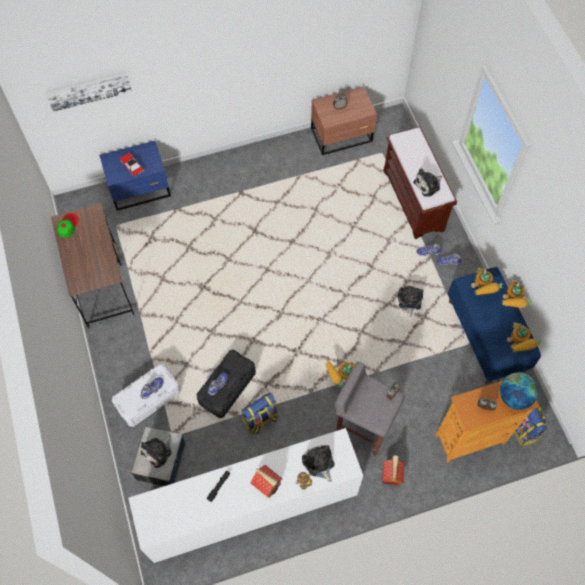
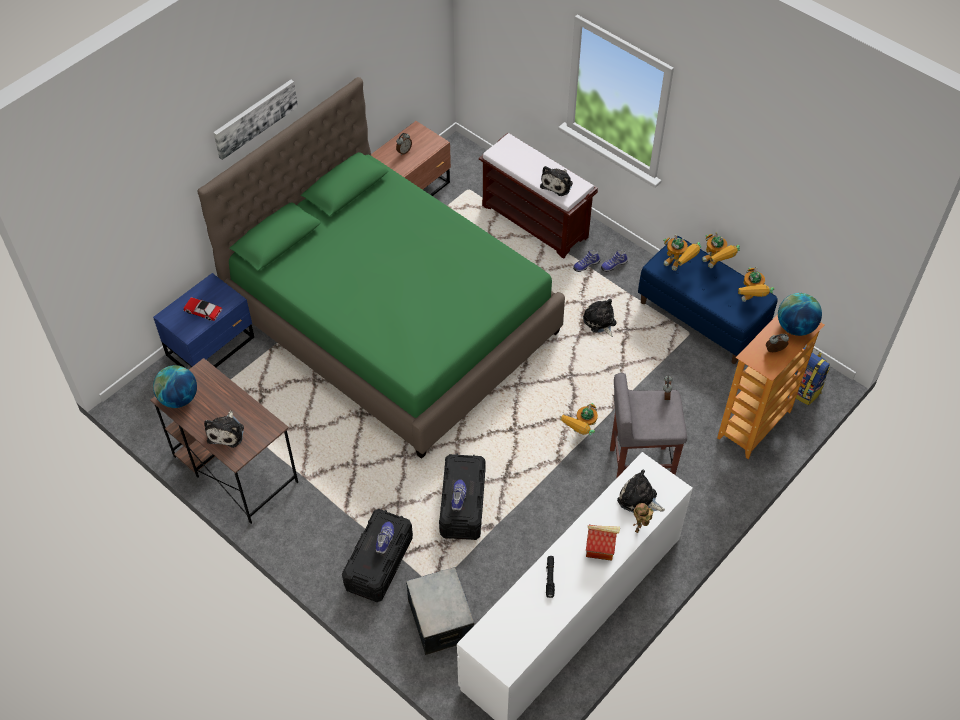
camera: 30 degrees left, 10 degrees down
picture [45,71,132,112] -> picture moved to [213,80,298,160]
cap [57,213,79,238] -> globe [153,365,197,408]
white storage box [112,364,180,427] -> black storage box [342,509,413,602]
plush toy [141,434,172,468] -> plush toy moved to [204,410,244,448]
backpack [242,392,278,434] -> none
toy house [382,455,404,485] -> none
toy robot [507,322,541,352] -> toy robot turned 45 degrees clockwise [738,267,774,302]
none -> green bed [197,77,565,459]

